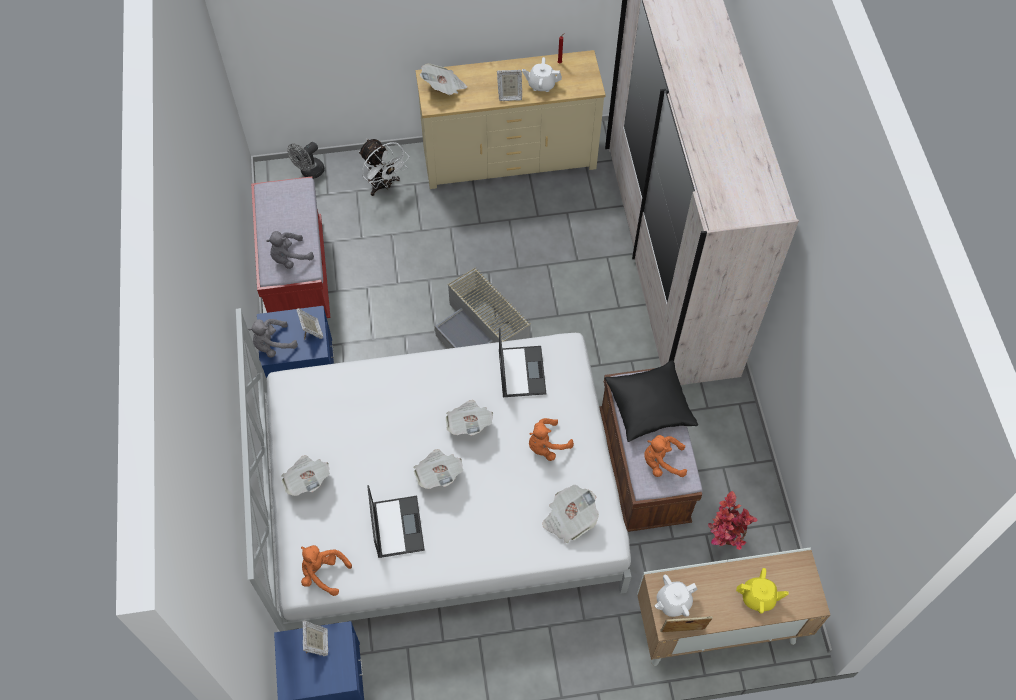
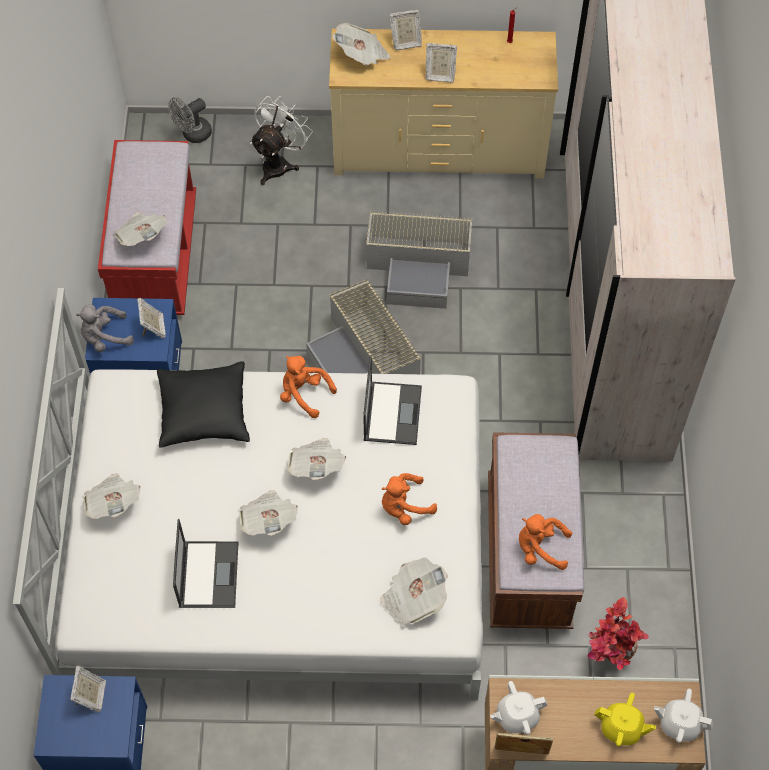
camera: 10 degrees right, 0 degrees up
grey plush toy [266,231,314,269] -> newspaper [114,212,168,246]
orange plush toy [301,545,352,596] -> orange plush toy moved to [280,356,337,418]
white fan [359,139,409,196] -> white fan turned 120 degrees counterclockwise [250,96,313,185]
white teapot [522,57,562,92] -> white teapot moved to [654,689,713,743]
black pillow [605,360,698,442] -> black pillow moved to [157,361,250,448]
none -> grey storage box [366,211,472,309]
none -> picture frame [389,10,422,50]

